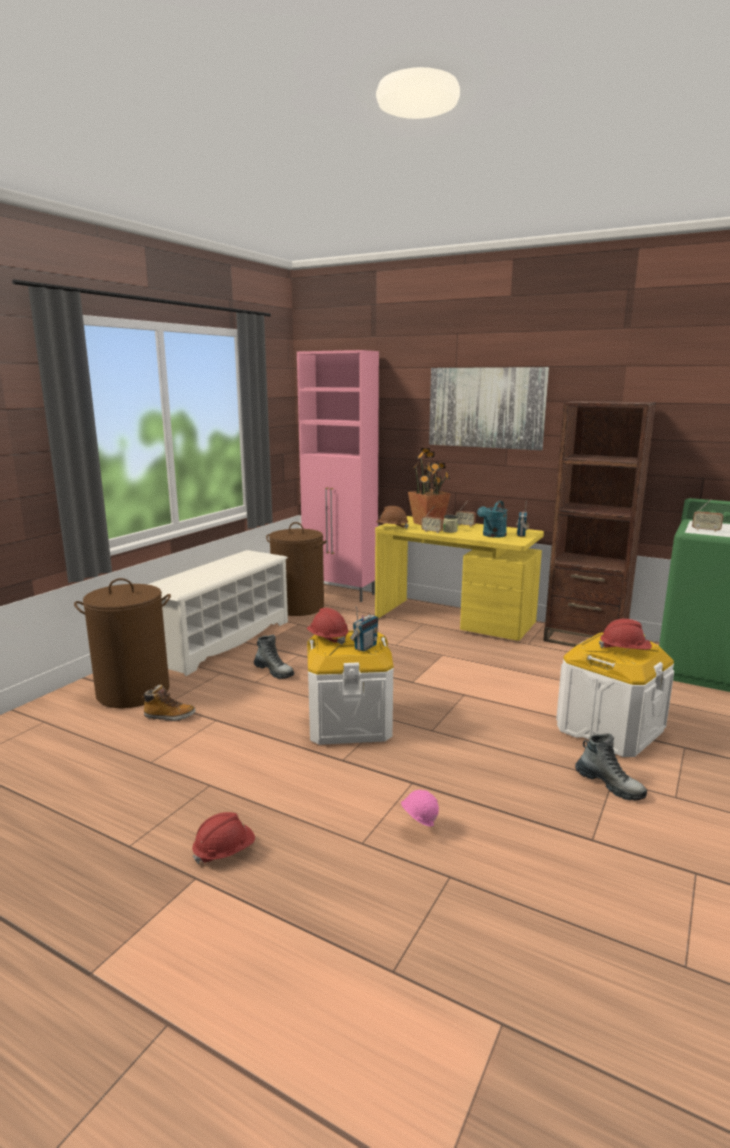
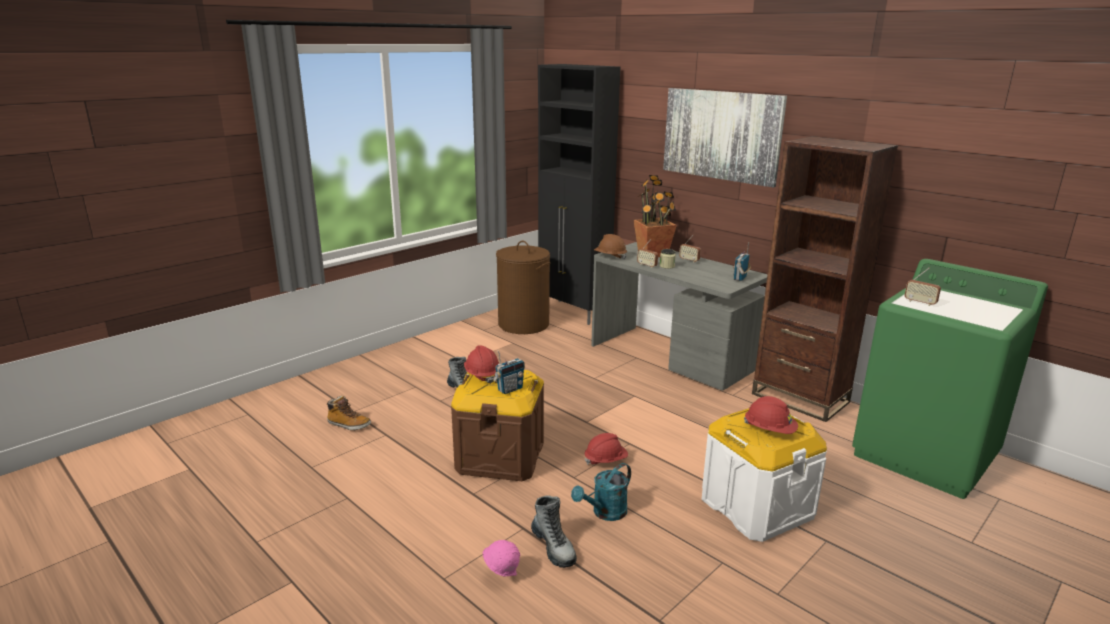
camera: 15 degrees right, 5 degrees up
brown laundry basket [74,578,171,708] -> none
white shoe rack [147,550,288,676] -> none
red hard hat [192,812,255,864] -> red hard hat moved to [585,433,628,465]
pink cabinet [297,350,379,602] -> black cabinet [538,64,620,325]
white storage box [307,630,394,745] -> brown storage box [451,370,544,481]
yellow desk [375,516,544,641] -> grey desk [591,242,767,391]
turquoise watering can [477,501,507,538] -> turquoise watering can moved to [571,463,631,521]
boot [575,733,647,801] -> boot moved to [531,495,577,568]

